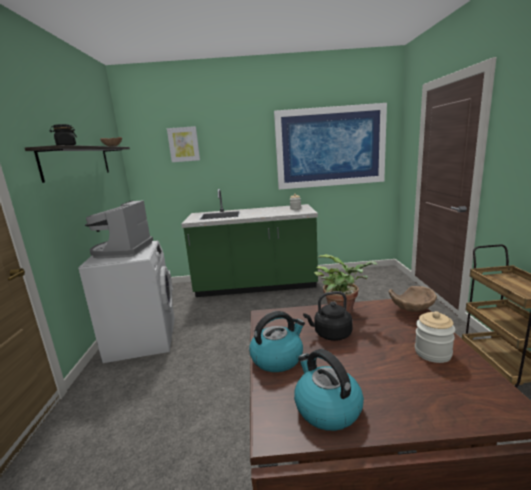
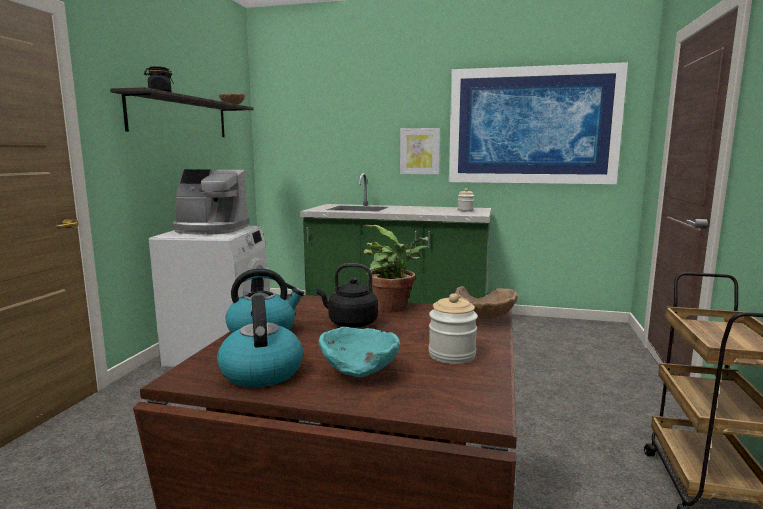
camera: 15 degrees right, 5 degrees down
coffee machine [85,200,153,259] -> coffee machine turned 105 degrees counterclockwise [172,169,250,235]
picture [167,126,200,162] -> picture moved to [400,128,440,174]
none -> turquoise bowl [318,327,400,377]

